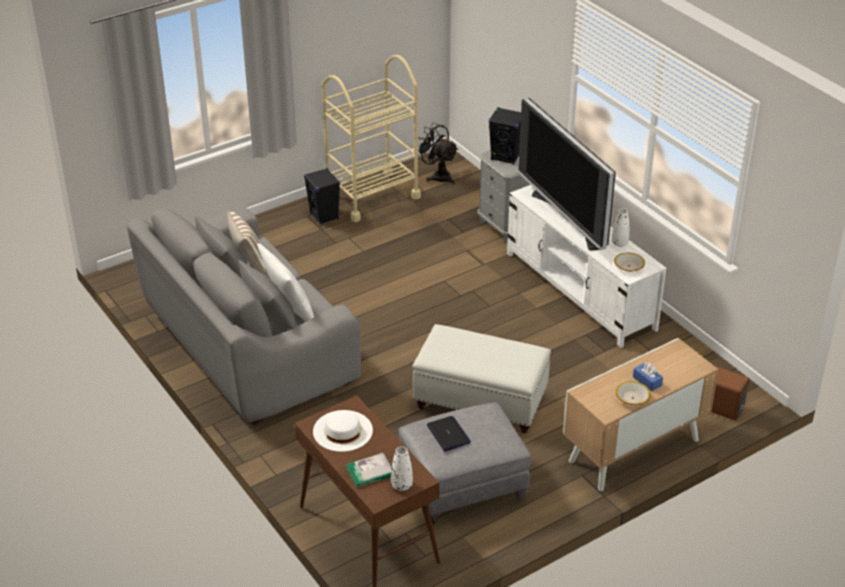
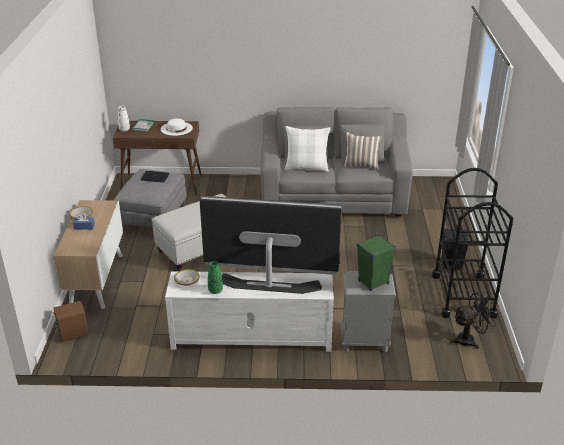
camera: 125 degrees right, 5 degrees down
beige cart [322,55,421,222] -> black cart [432,168,513,319]
black speaker [489,107,521,165] -> green speaker [357,235,396,291]
white vase [612,209,629,247] -> green vase [208,261,223,294]

